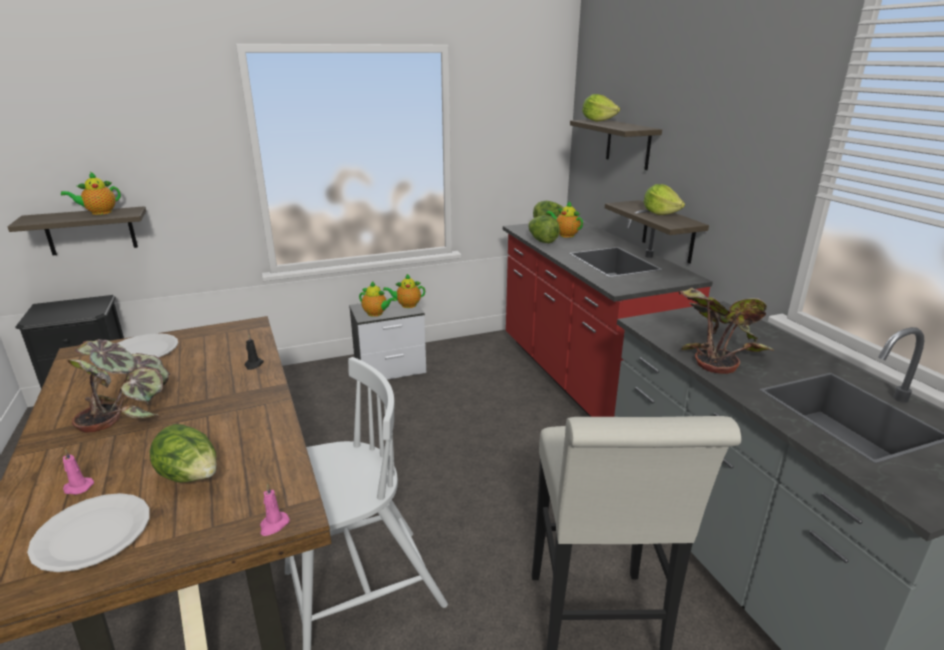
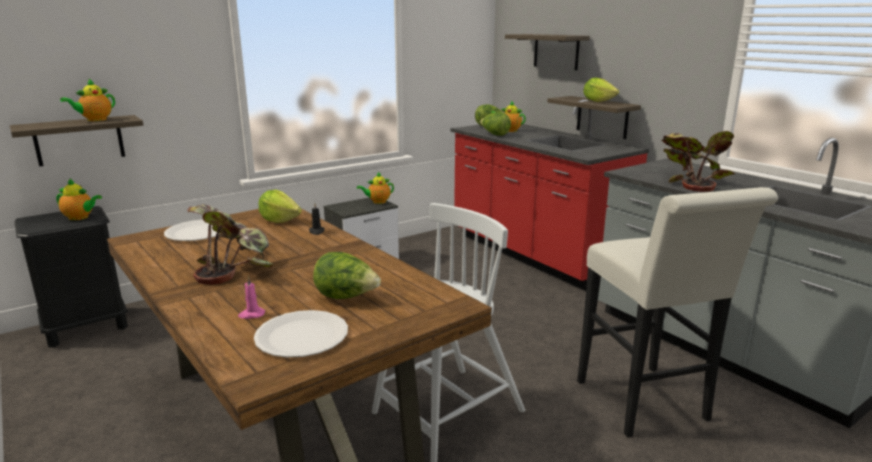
camera: 15 degrees left, 5 degrees down
pink candle [260,484,290,536] -> none
teapot [359,282,397,317] -> teapot moved to [56,179,102,220]
lettuce [582,94,620,122] -> lettuce moved to [258,190,302,223]

